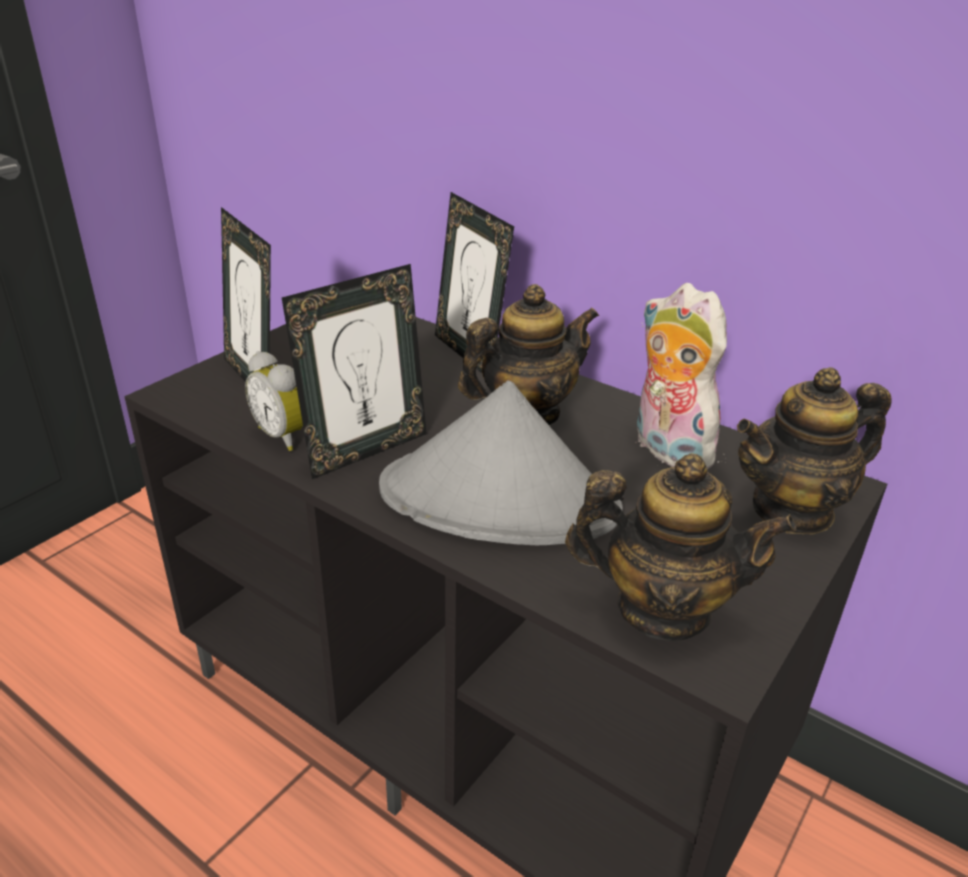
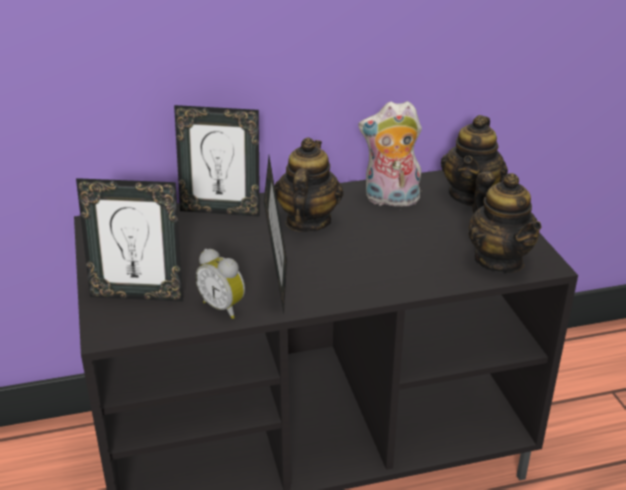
camera: 50 degrees left, 0 degrees up
alarm clock [245,351,303,451] -> alarm clock turned 45 degrees clockwise [195,249,245,319]
grey hat [379,380,623,545] -> none
teapot [565,453,796,641] -> teapot turned 105 degrees clockwise [468,172,542,273]

